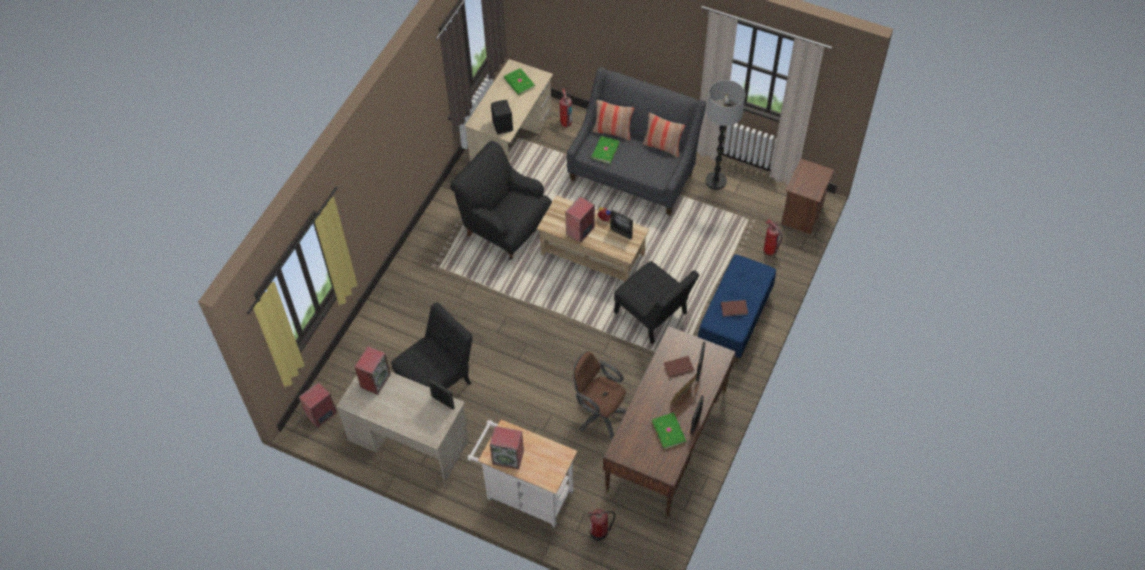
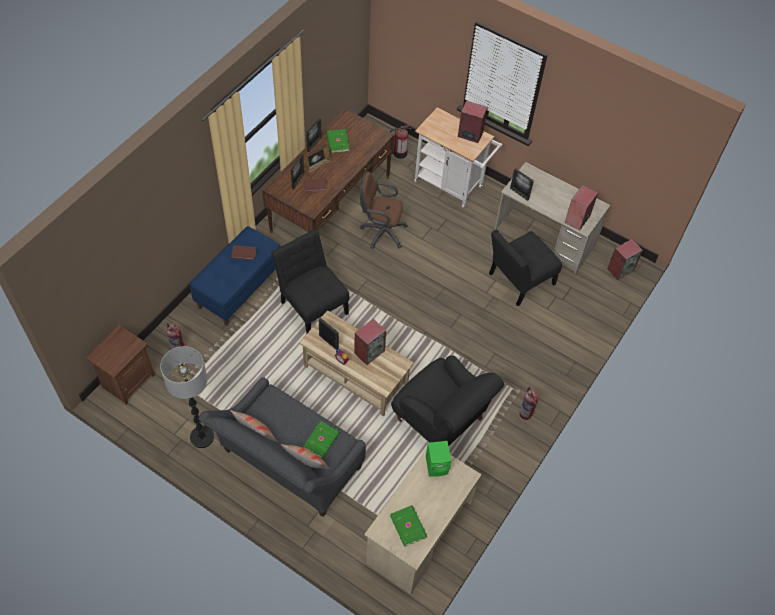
camera: 175 degrees left, 0 degrees up
black speaker [491,100,513,135] -> green speaker [426,441,451,477]
fire extinguisher [559,89,572,127] -> fire extinguisher moved to [519,386,538,420]
brown office chair [573,351,627,440] -> brown office chair turned 150 degrees clockwise [360,172,408,249]

